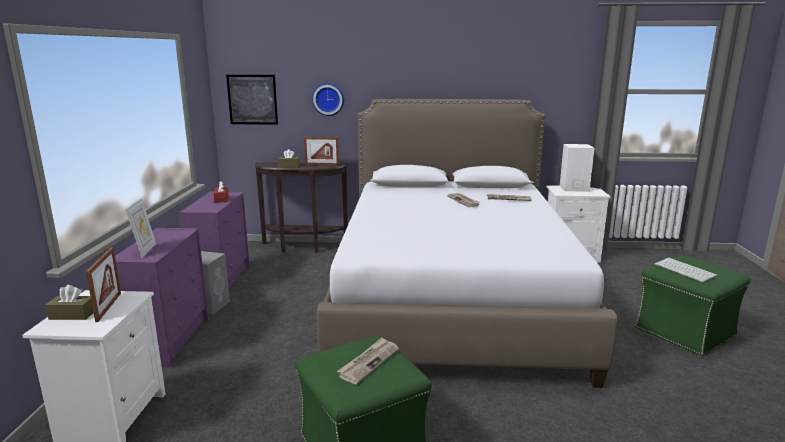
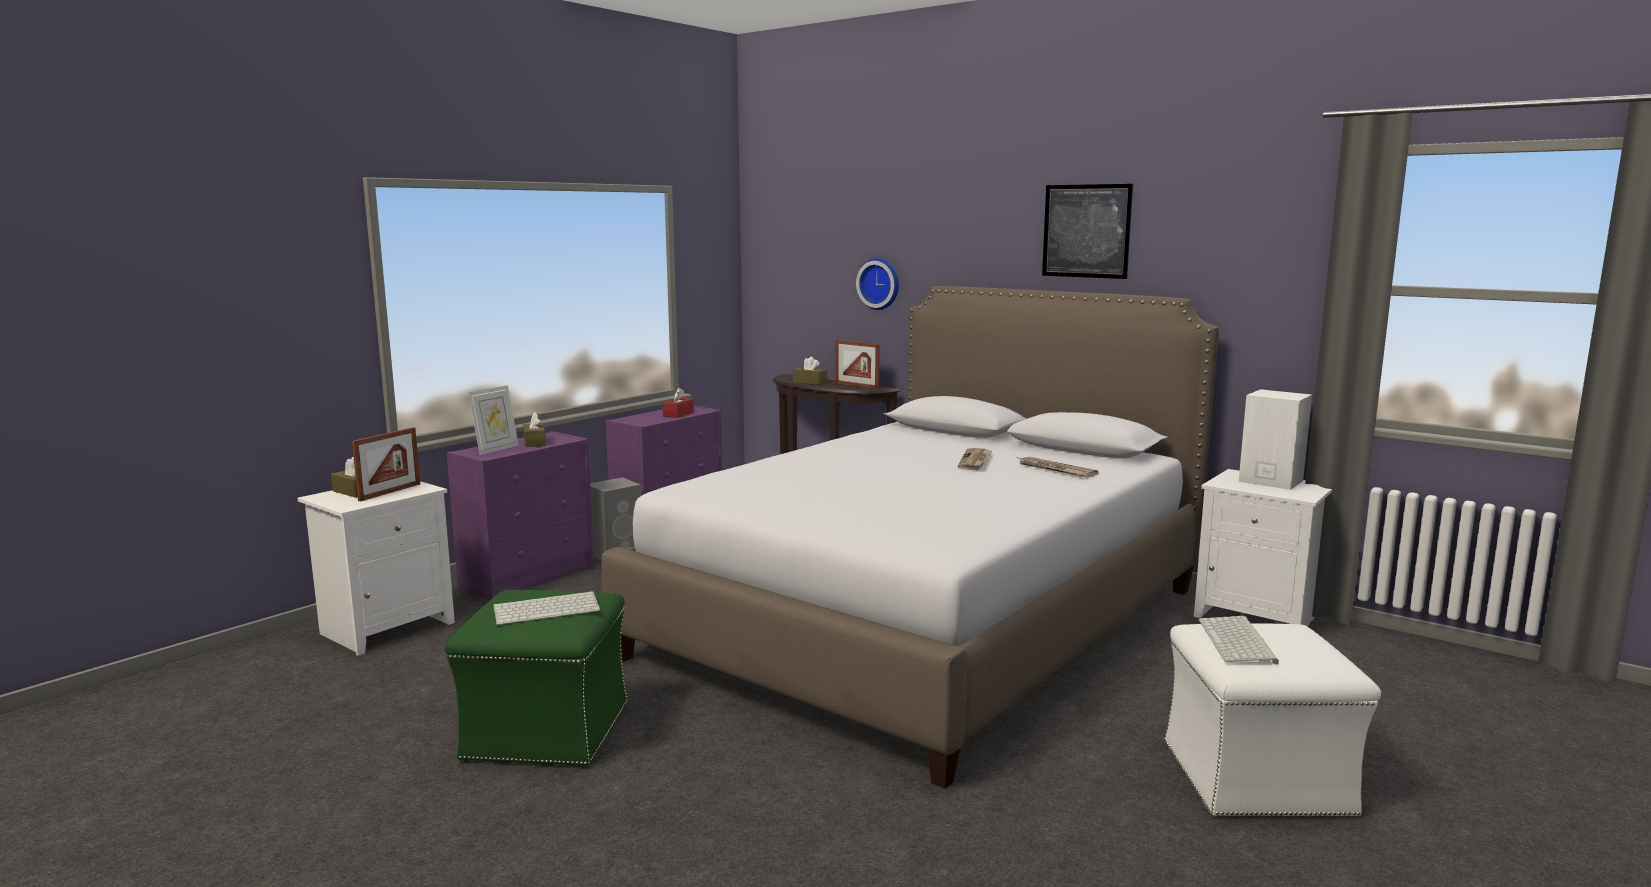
camera: 35 degrees right, 5 degrees down
picture [226,75,278,125] -> picture moved to [1042,184,1133,279]
newspaper [337,337,399,384] -> keyboard [493,591,601,625]
green ottoman [635,256,751,356] -> white ottoman [1164,623,1381,816]
none -> brown tissue box [523,412,546,447]

